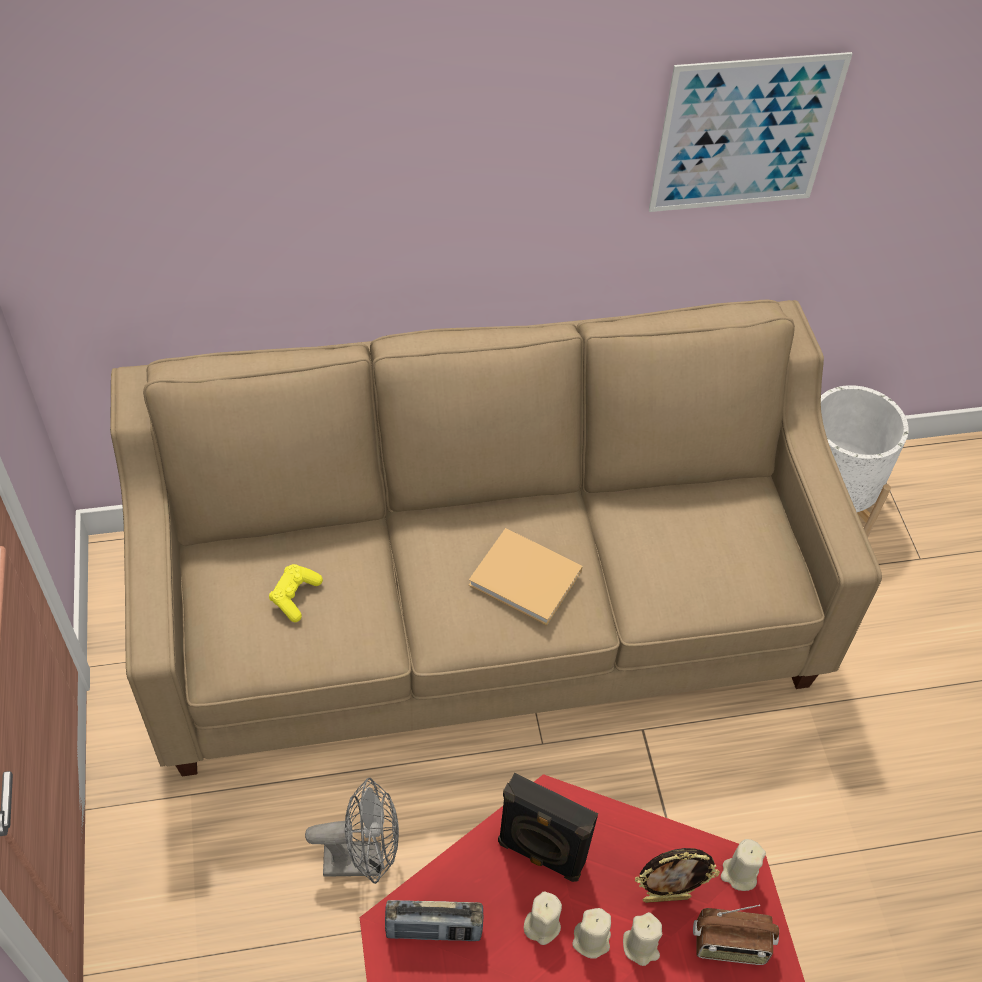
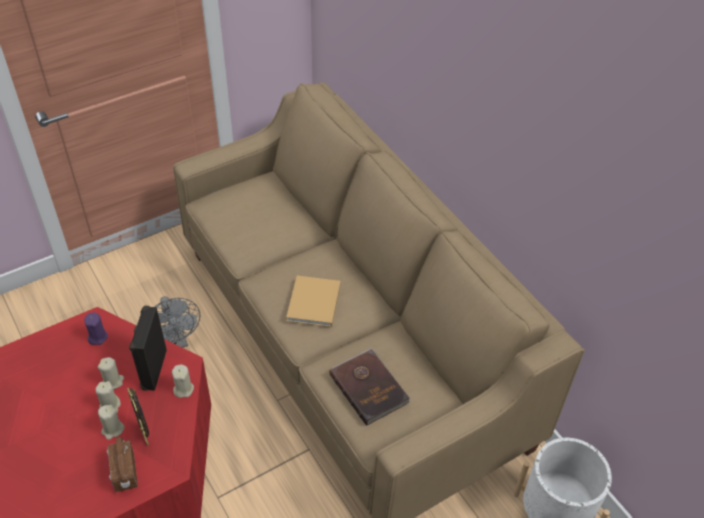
camera: 70 degrees right, 5 degrees down
yellow game controller [269,564,323,622] -> none
radio [385,900,483,941] -> purple candle [85,313,108,345]
picture [649,52,853,212] -> none
beige candle [721,839,766,891] -> beige candle moved to [172,365,194,398]
none -> brown book [329,348,410,426]

